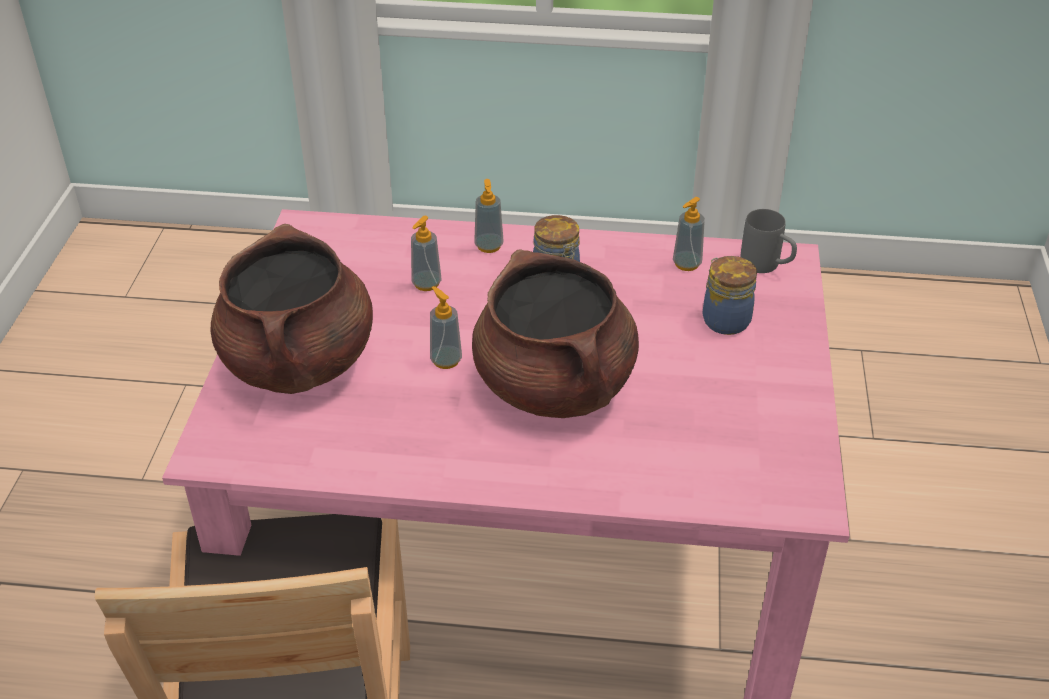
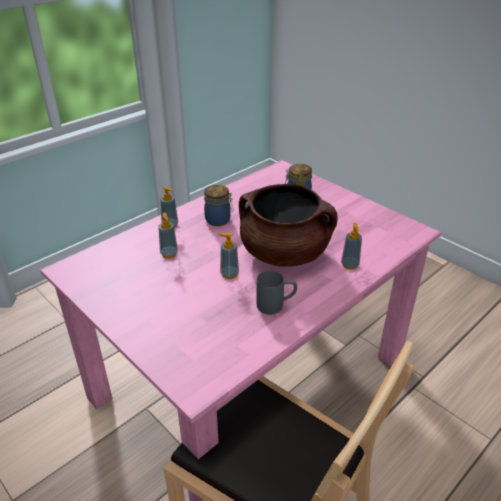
camera: 50 degrees left, 5 degrees down
brown cooking pot [210,224,373,394] -> none
soap dispenser [673,197,705,271] -> soap dispenser moved to [341,223,362,270]
grey mug [740,209,797,273] -> grey mug moved to [256,270,297,315]

